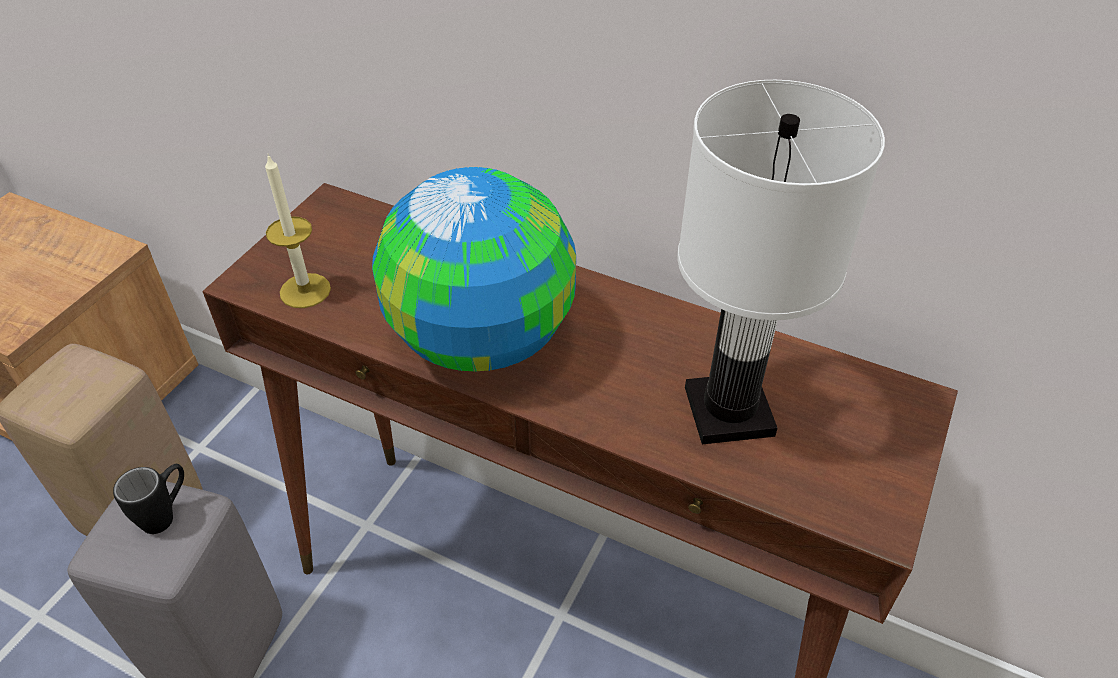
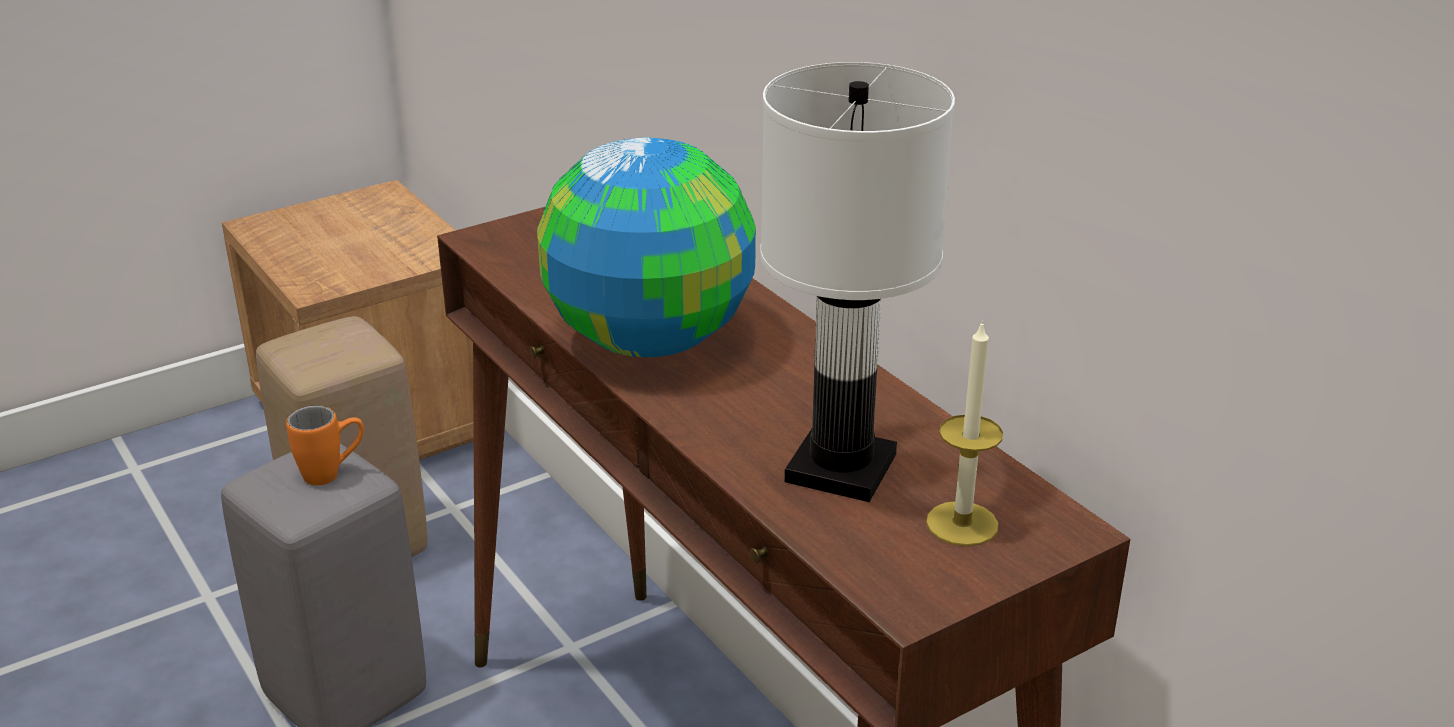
camera: 30 degrees right, 15 degrees down
black mug [113,464,184,534] -> orange mug [286,405,364,485]
candle [265,154,331,308] -> candle moved to [926,320,1003,546]

